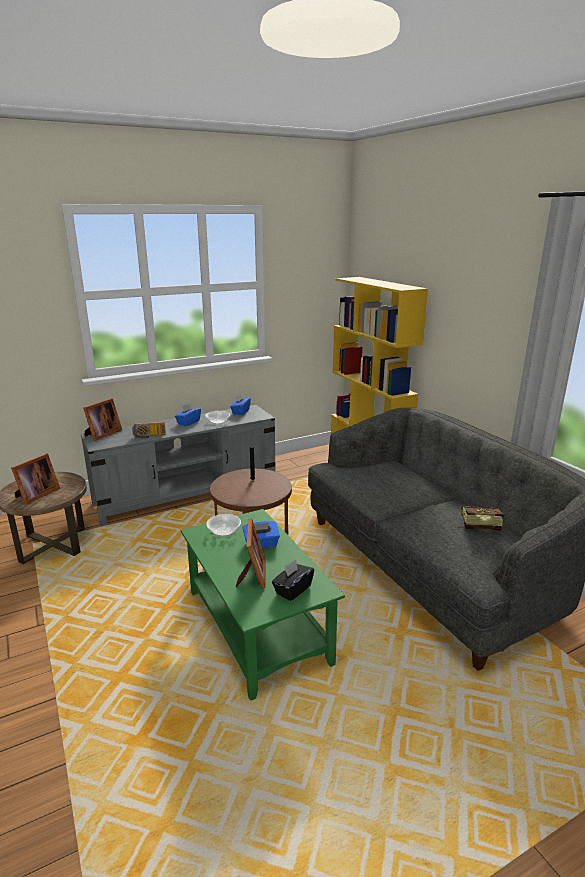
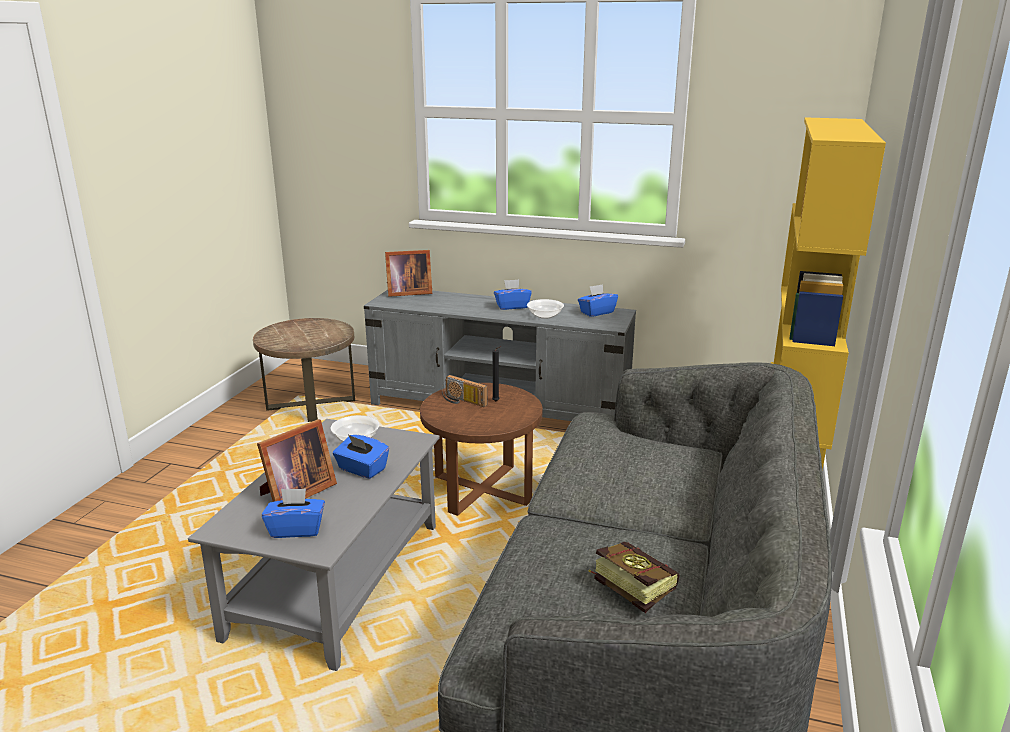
camera: 45 degrees right, 0 degrees up
picture frame [11,454,60,504] -> none
radio [132,421,166,439] -> radio moved to [442,375,488,407]
green coffee table [181,509,345,701] -> grey coffee table [188,419,440,671]
black tissue box [272,560,314,601] -> blue tissue box [262,488,325,538]

